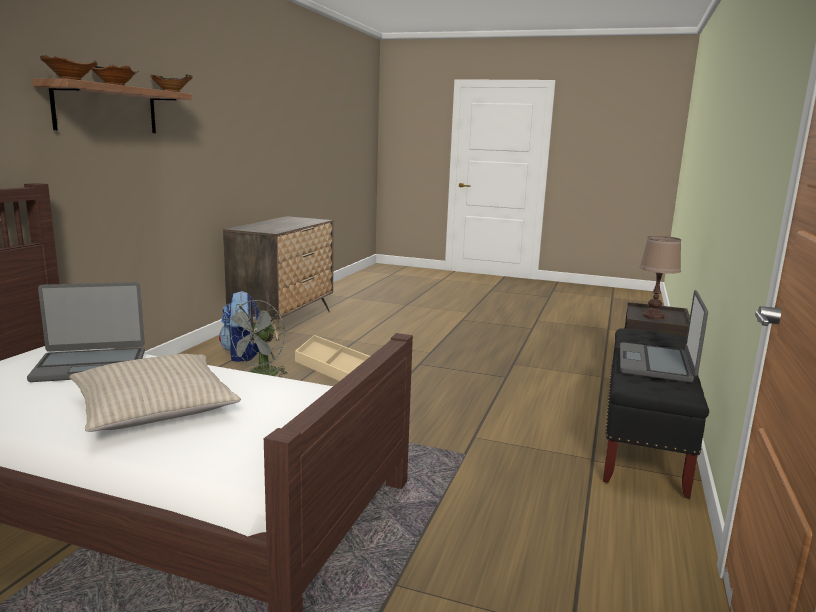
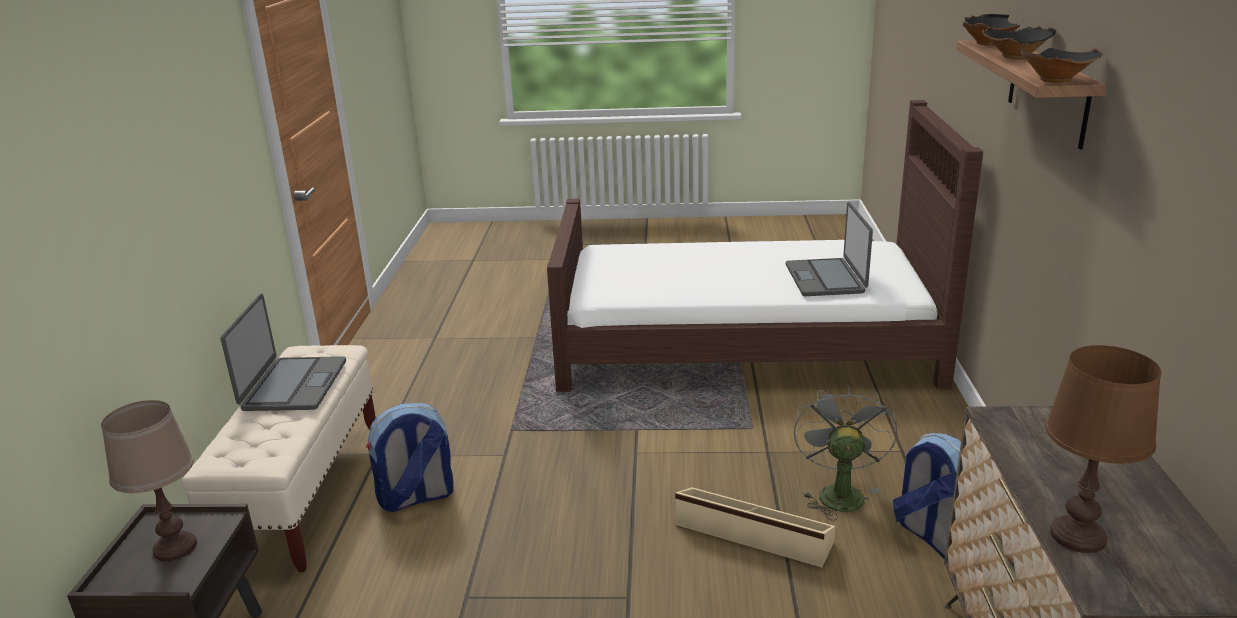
camera: 165 degrees right, 10 degrees up
laptop [27,282,145,382] -> laptop turned 60 degrees counterclockwise [786,202,873,296]
beige pillow [69,354,241,432] -> none
black bench [603,328,709,499] -> beige bench [181,345,376,572]
none -> backpack [366,403,453,512]
none -> brown table lamp [1045,345,1161,553]

